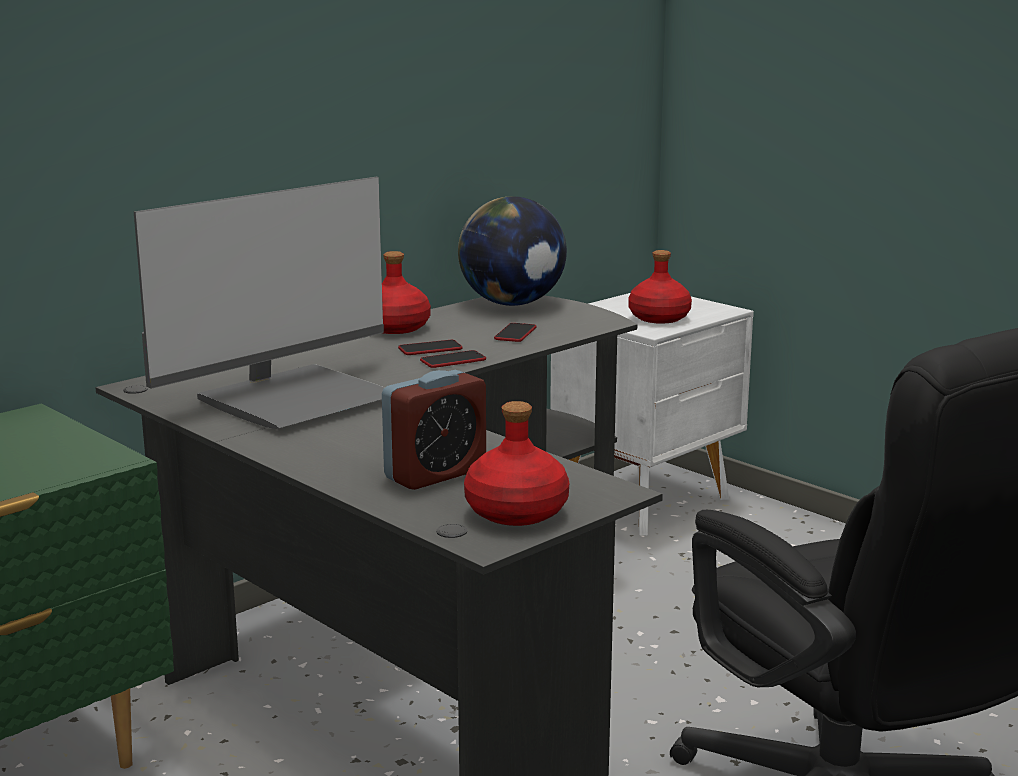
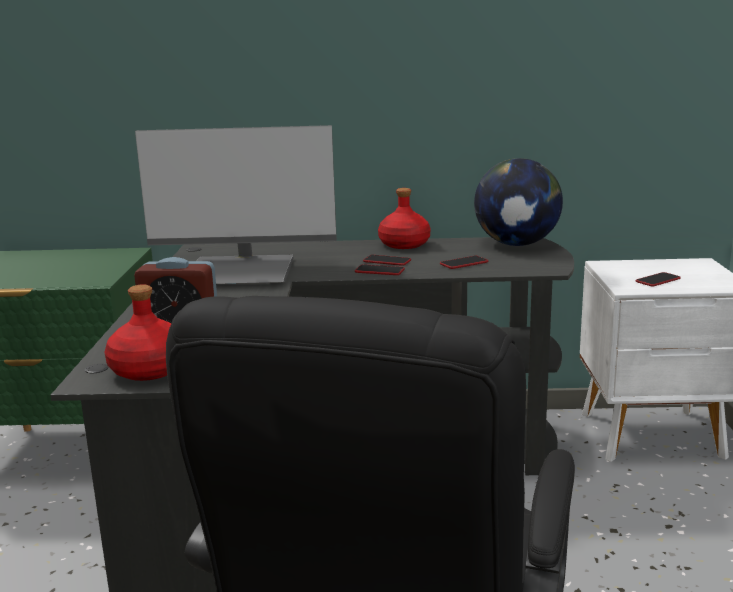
camera: 45 degrees right, 0 degrees up
red bottle [628,250,692,324] -> phone [636,272,681,287]

